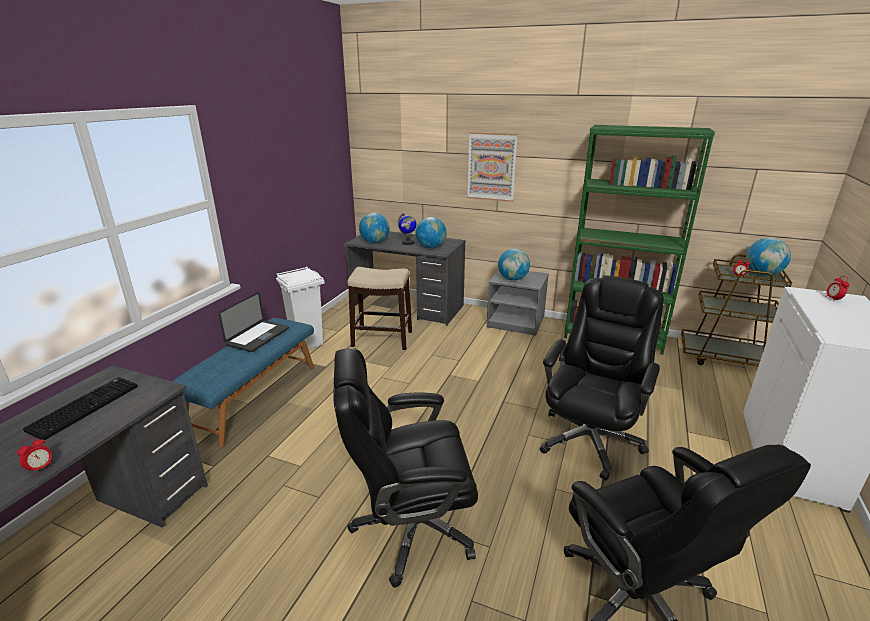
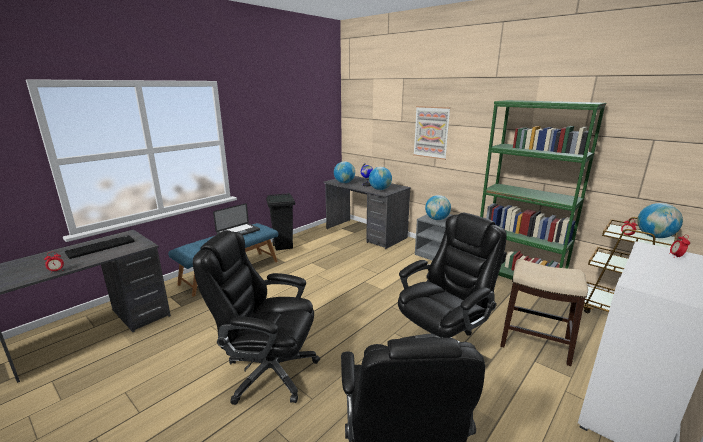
camera: 20 degrees right, 5 degrees down
white trash can [276,267,325,352] -> black trash can [266,193,295,251]
stool [347,267,412,350] -> stool moved to [500,259,588,366]

